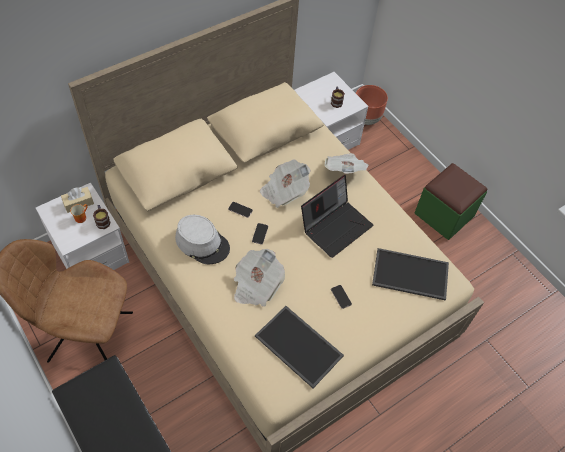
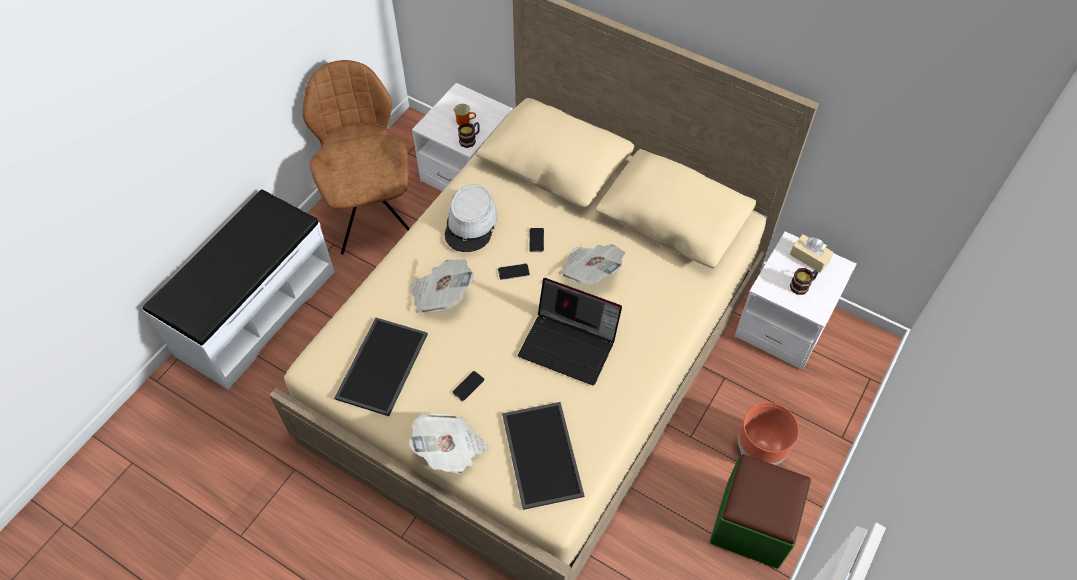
camera: 70 degrees right, 0 degrees up
beige tissue box [61,187,94,213] -> beige tissue box moved to [790,234,834,273]
newspaper [324,153,369,174] -> newspaper moved to [408,413,489,473]
brown planter [356,85,388,125] -> brown planter moved to [738,403,799,465]

